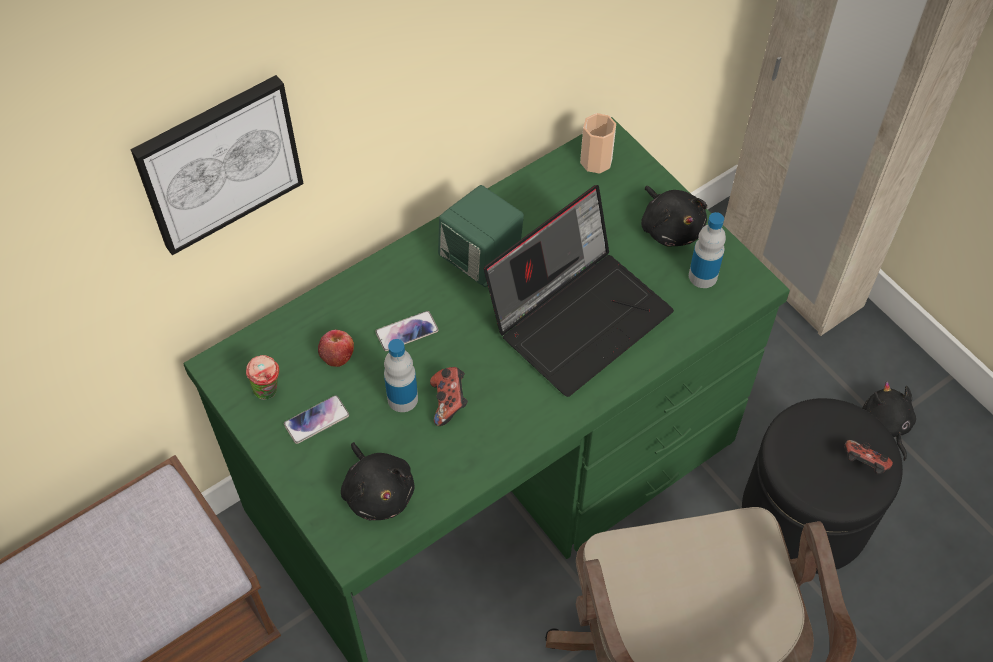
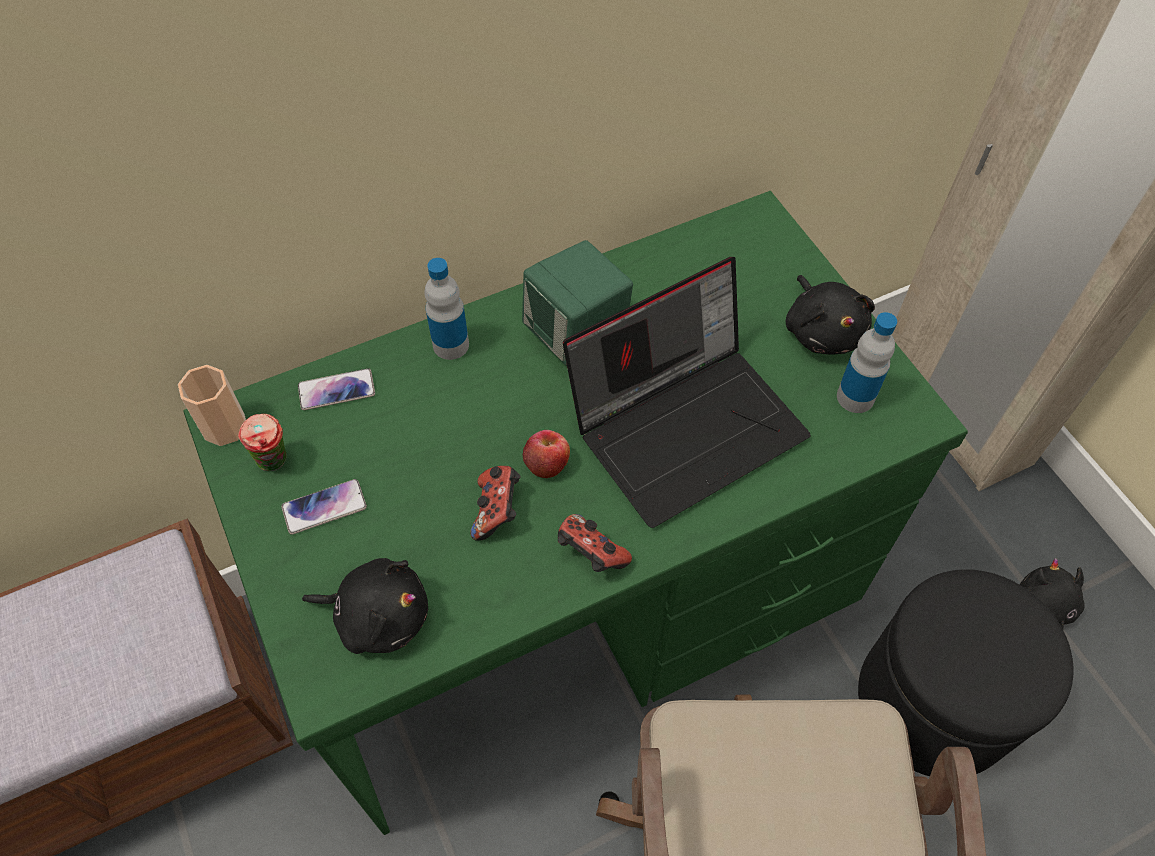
camera: 10 degrees right, 0 degrees up
picture [130,75,304,255] -> none
apple [318,330,354,367] -> apple moved to [523,430,570,478]
black plush toy [341,442,414,520] -> black plush toy turned 60 degrees counterclockwise [302,558,428,654]
phone [375,311,438,351] -> phone moved to [298,368,375,410]
bottle [384,339,418,412] -> bottle moved to [424,258,469,360]
cup [580,113,616,173] -> cup moved to [178,365,246,446]
game controller [844,440,893,474] -> game controller moved to [558,514,632,572]

